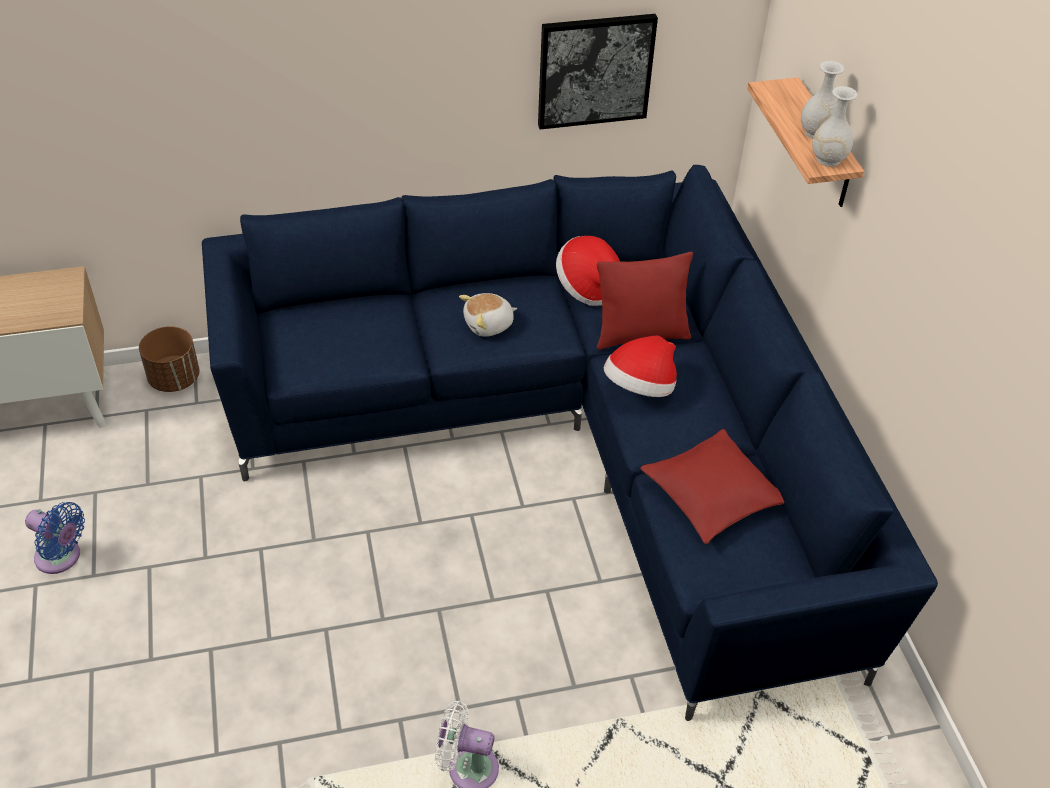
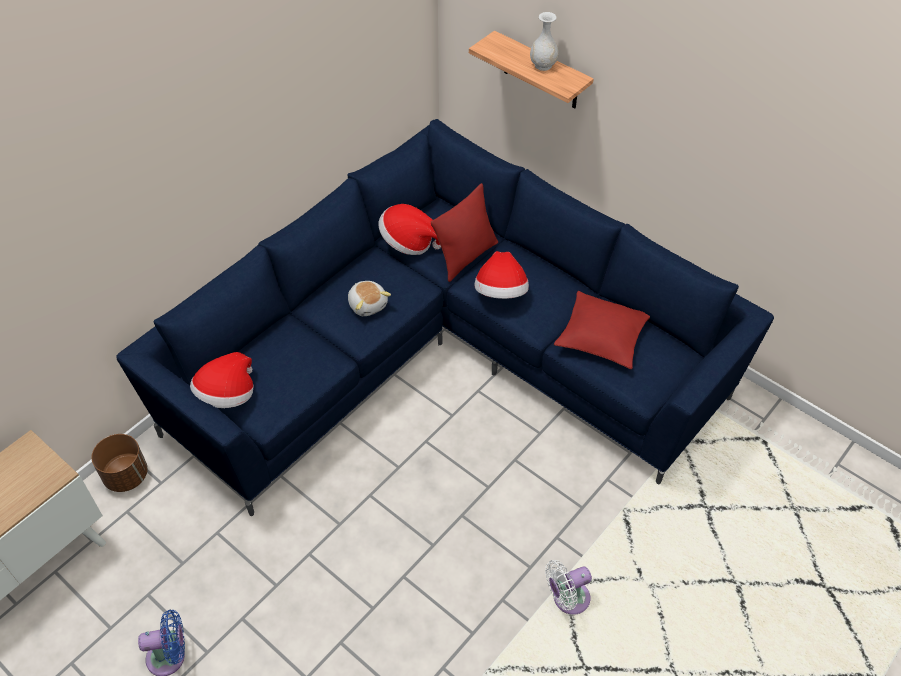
camera: 35 degrees left, 5 degrees up
plush toy [459,293,517,337] -> plush toy turned 60 degrees counterclockwise [348,281,391,316]
picture [538,14,658,130] -> none
white vase [812,86,858,167] -> none
none -> hat [190,352,254,408]

